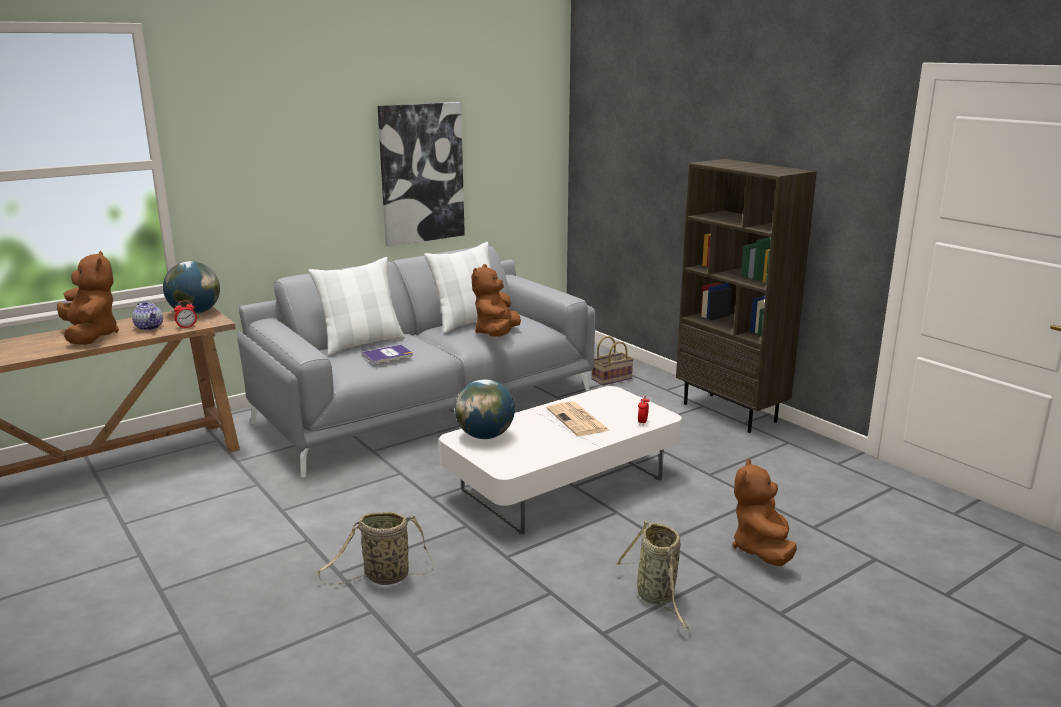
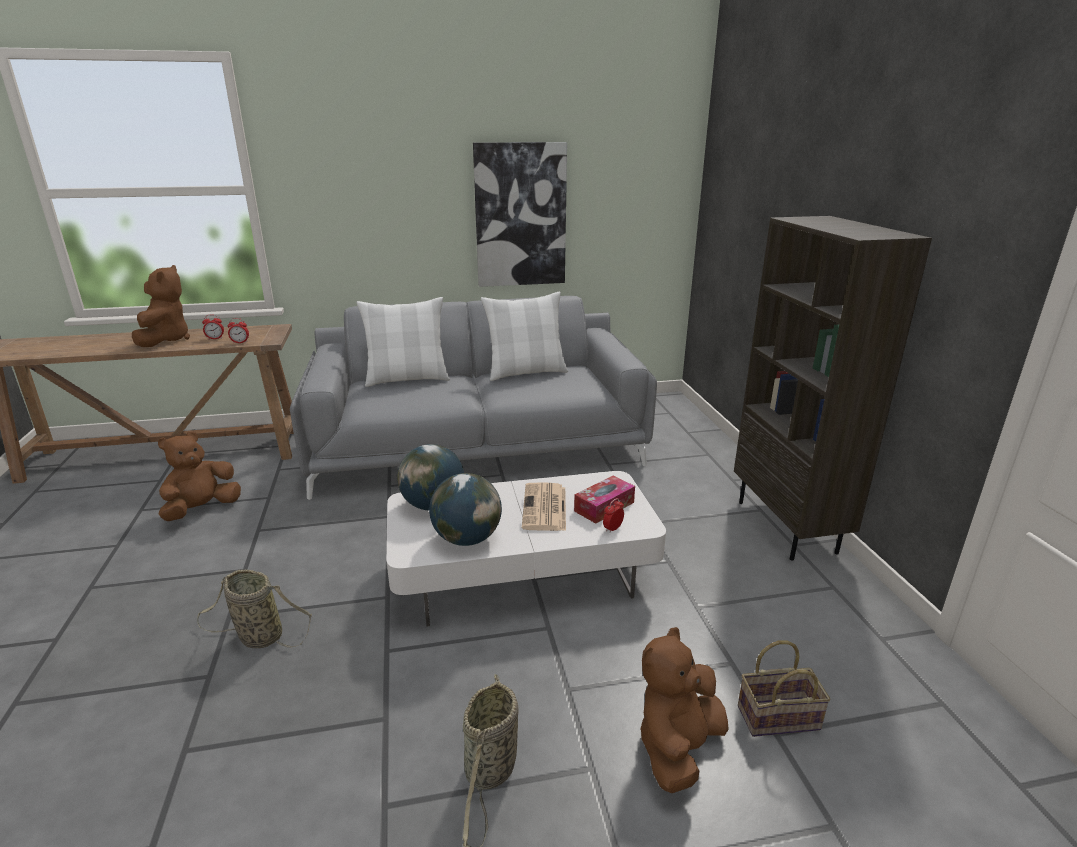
camera: 25 degrees right, 5 degrees up
teapot [132,301,163,331] -> alarm clock [202,315,224,340]
globe [163,261,220,314] -> globe moved to [429,473,502,546]
book [362,345,413,363] -> none
brown plush toy [471,264,521,337] -> brown plush toy moved to [158,431,241,521]
basket [591,336,634,385] -> basket moved to [738,640,830,737]
none -> tissue box [574,476,635,523]

